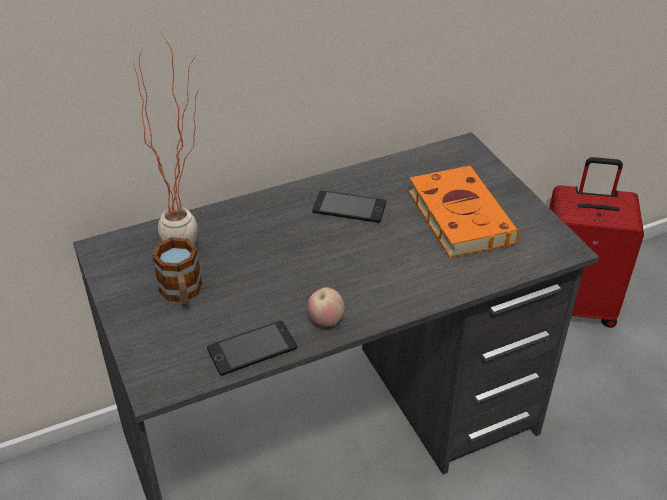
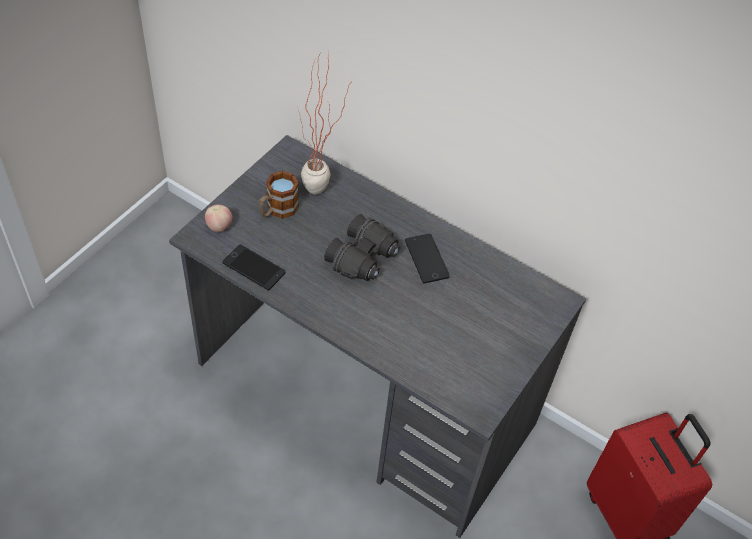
camera: 55 degrees right, 10 degrees up
apple [308,287,345,327] -> apple moved to [205,205,232,232]
orange book [409,166,520,258] -> none
none -> black binoculars [324,214,400,281]

